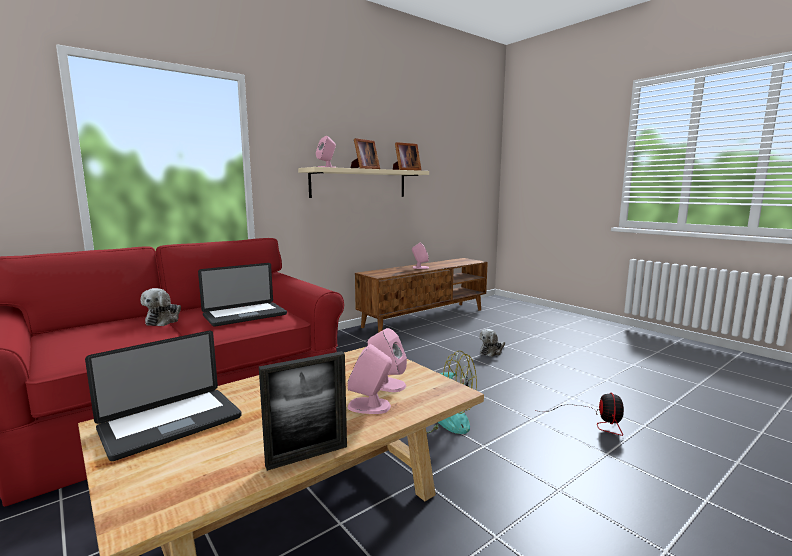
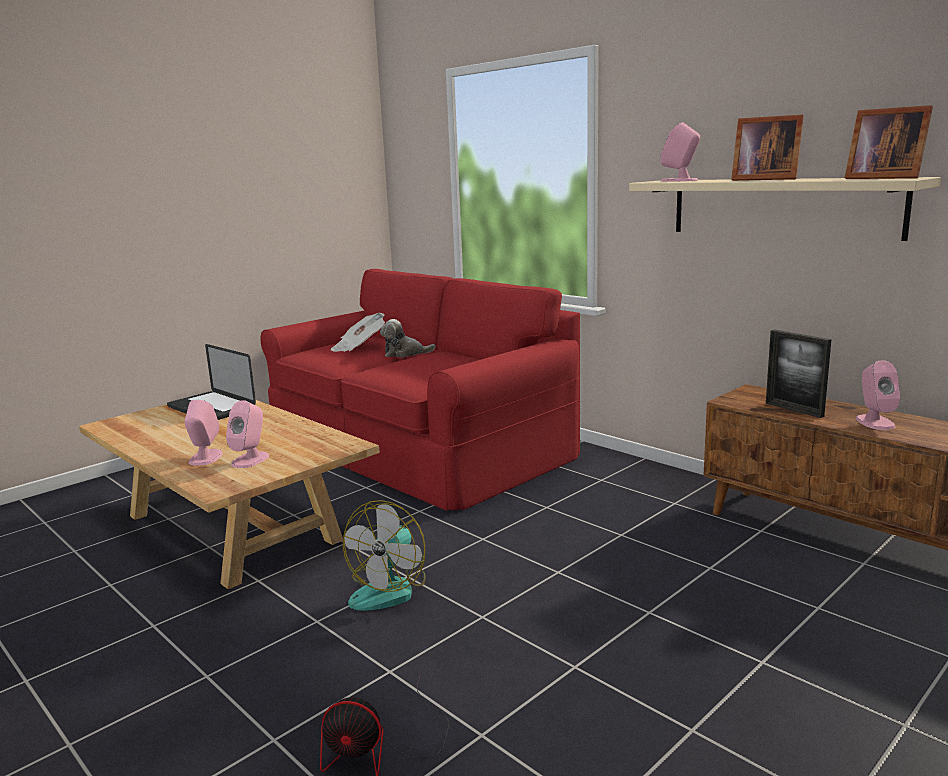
camera: 85 degrees right, 5 degrees up
laptop [198,263,287,326] -> none
picture frame [259,351,347,471] -> picture frame moved to [766,329,831,418]
plush toy [479,329,505,357] -> none
none -> newspaper [331,313,385,352]

